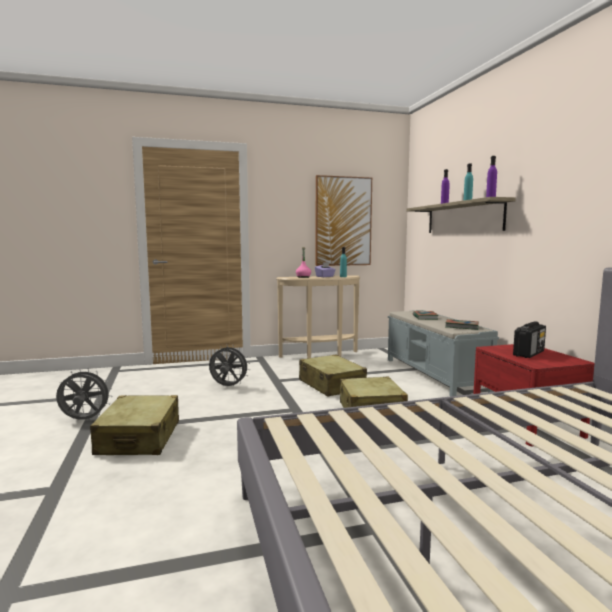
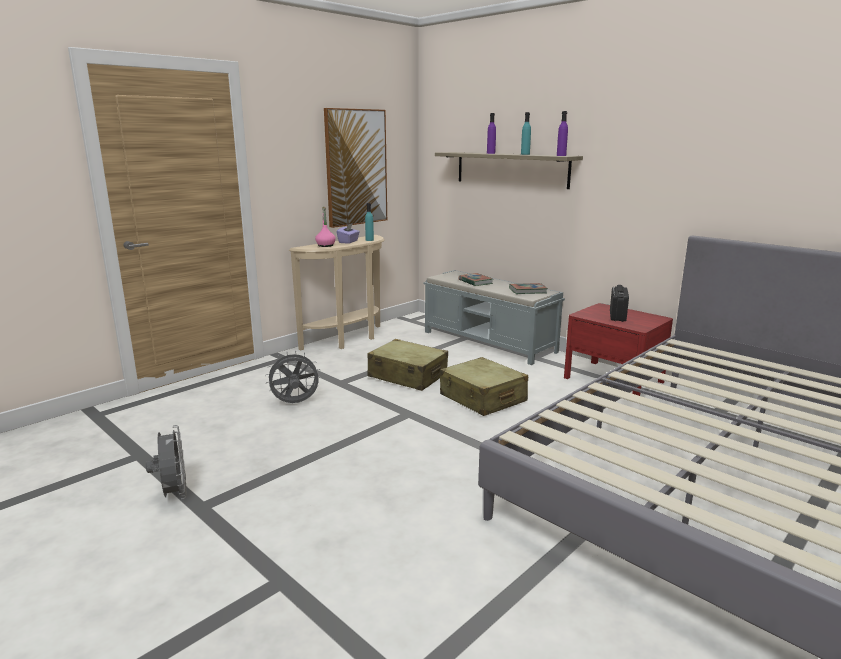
camera: 30 degrees left, 10 degrees up
grey fan [56,368,112,420] -> grey fan turned 105 degrees clockwise [146,425,187,499]
beige suitcase [90,395,179,455] -> none

